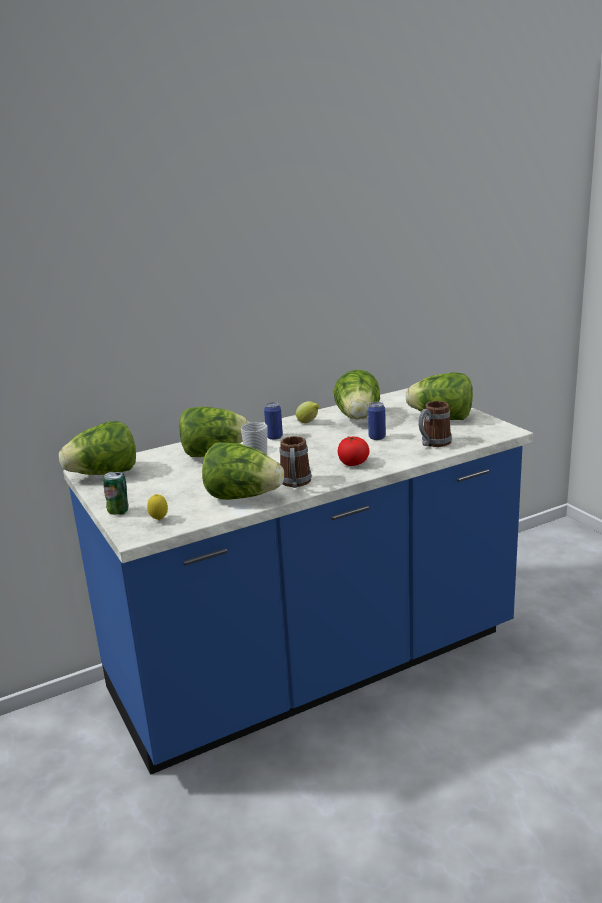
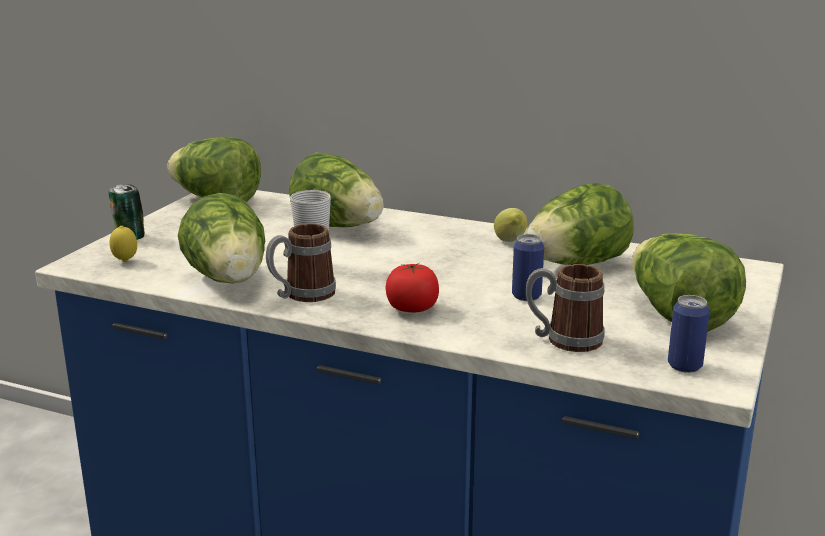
camera: 50 degrees right, 0 degrees up
can [264,402,283,440] -> can moved to [668,295,710,373]

